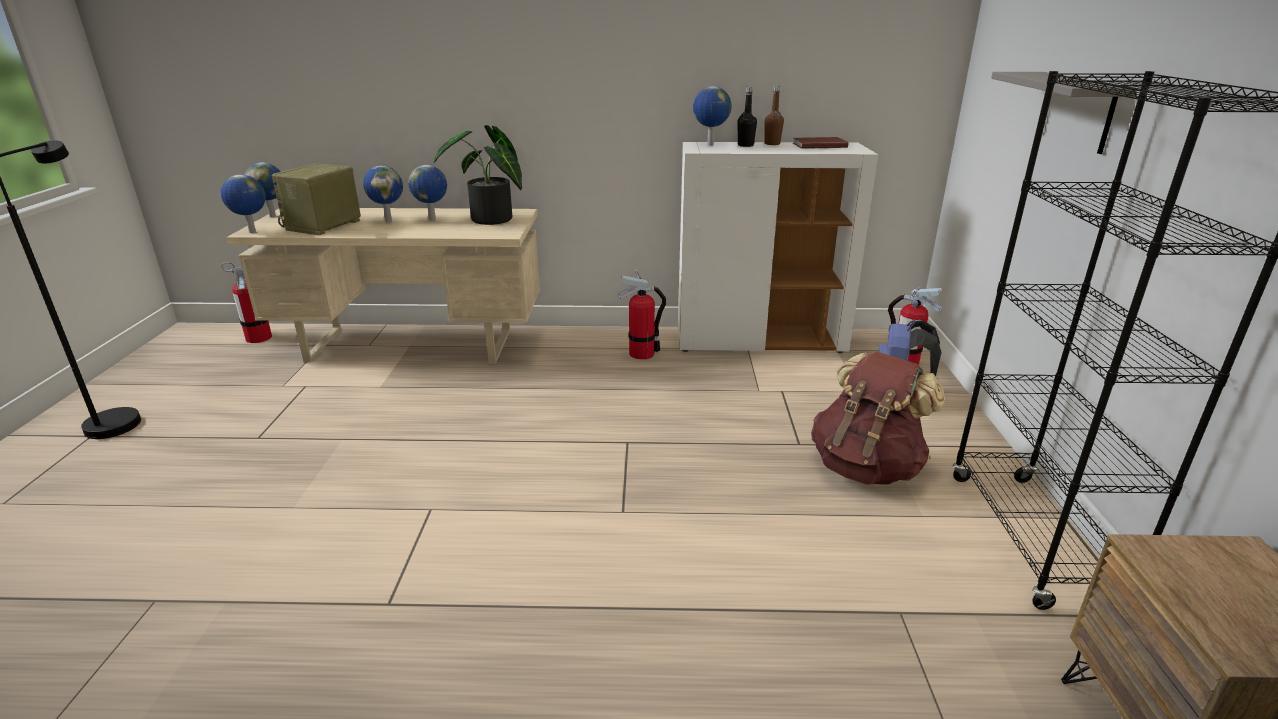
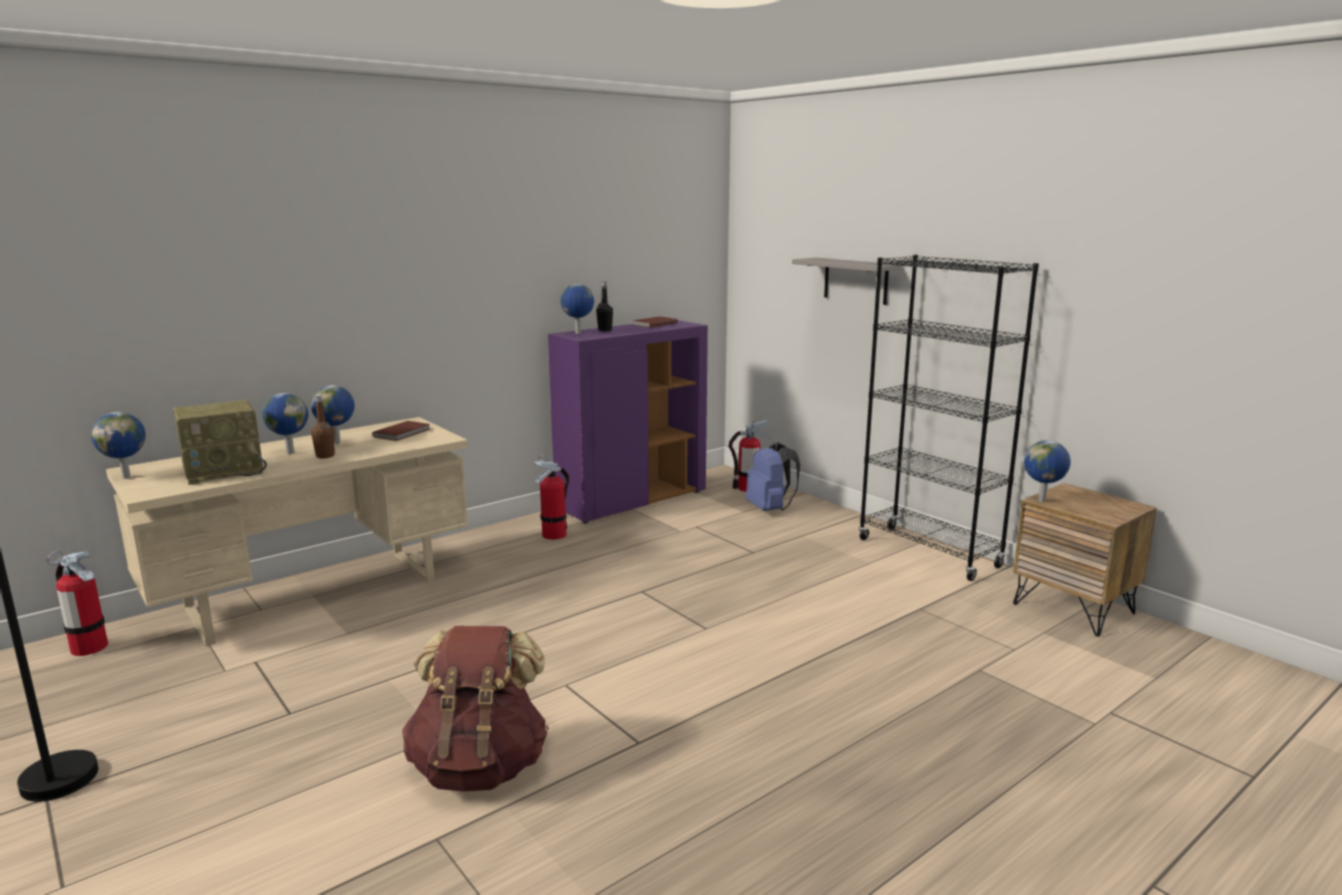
camera: 40 degrees left, 10 degrees down
globe [220,175,266,233] -> globe moved to [1024,440,1071,502]
radio [272,163,361,235] -> radio turned 105 degrees counterclockwise [173,399,267,485]
potted plant [434,125,522,225] -> brown book [372,421,430,441]
white cabinet [678,142,878,353] -> purple cabinet [548,320,708,524]
brown bottle [764,85,784,145] -> brown bottle moved to [311,395,335,458]
brown backpack [811,351,946,485] -> brown backpack moved to [402,626,549,792]

